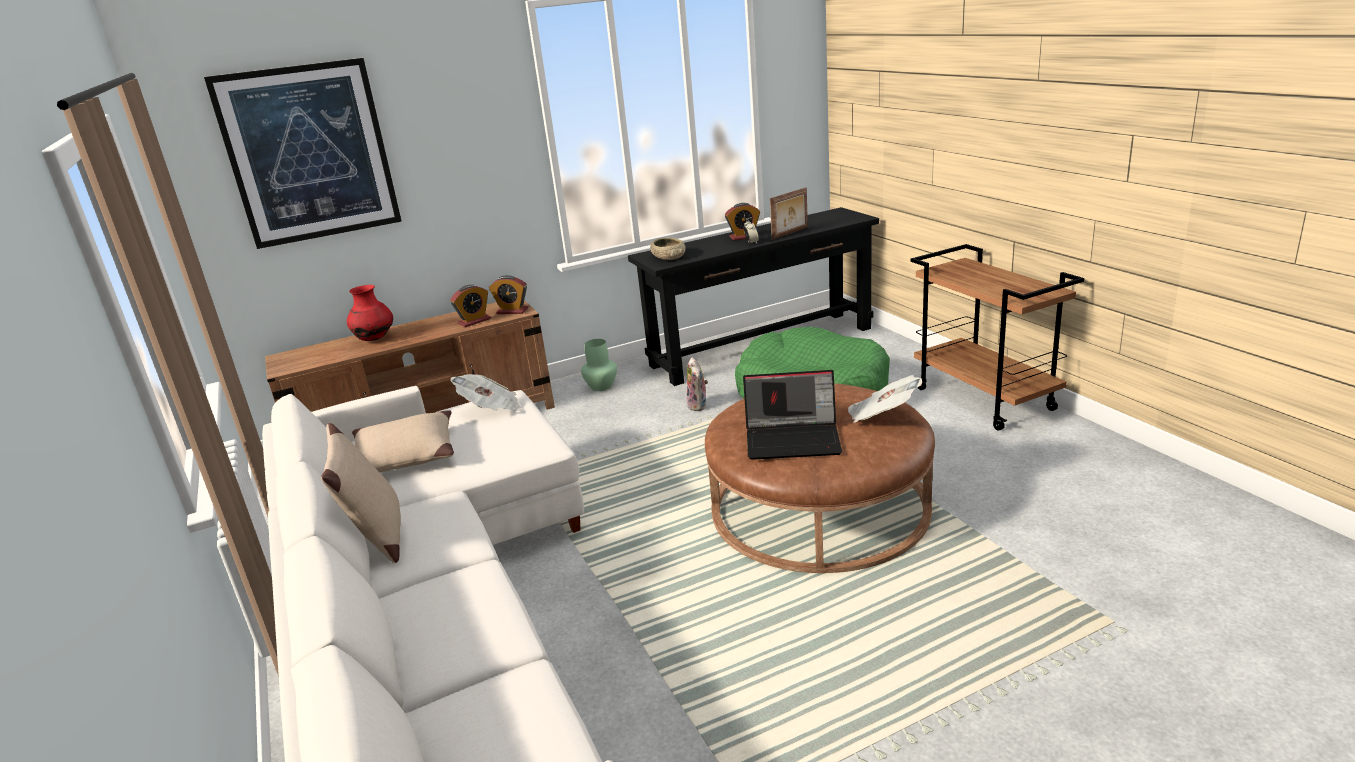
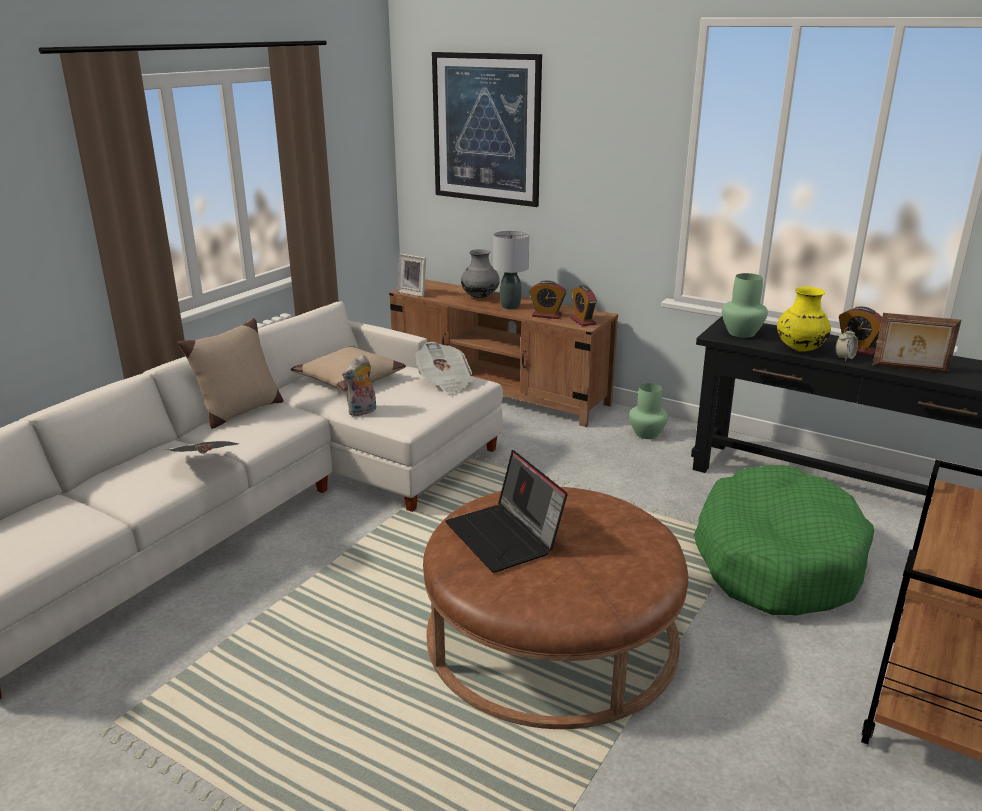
camera: 55 degrees right, 0 degrees up
red vase [347,285,393,341] -> grey vase [461,249,500,298]
beige bowl [650,238,686,260] -> green vase [722,273,768,338]
plush toy [686,357,708,411] -> plush toy moved to [342,354,376,416]
newspaper [848,375,922,423] -> newspaper moved to [164,441,239,454]
none -> picture frame [398,253,426,297]
none -> grey table lamp [493,231,529,310]
none -> yellow vase [777,287,831,352]

